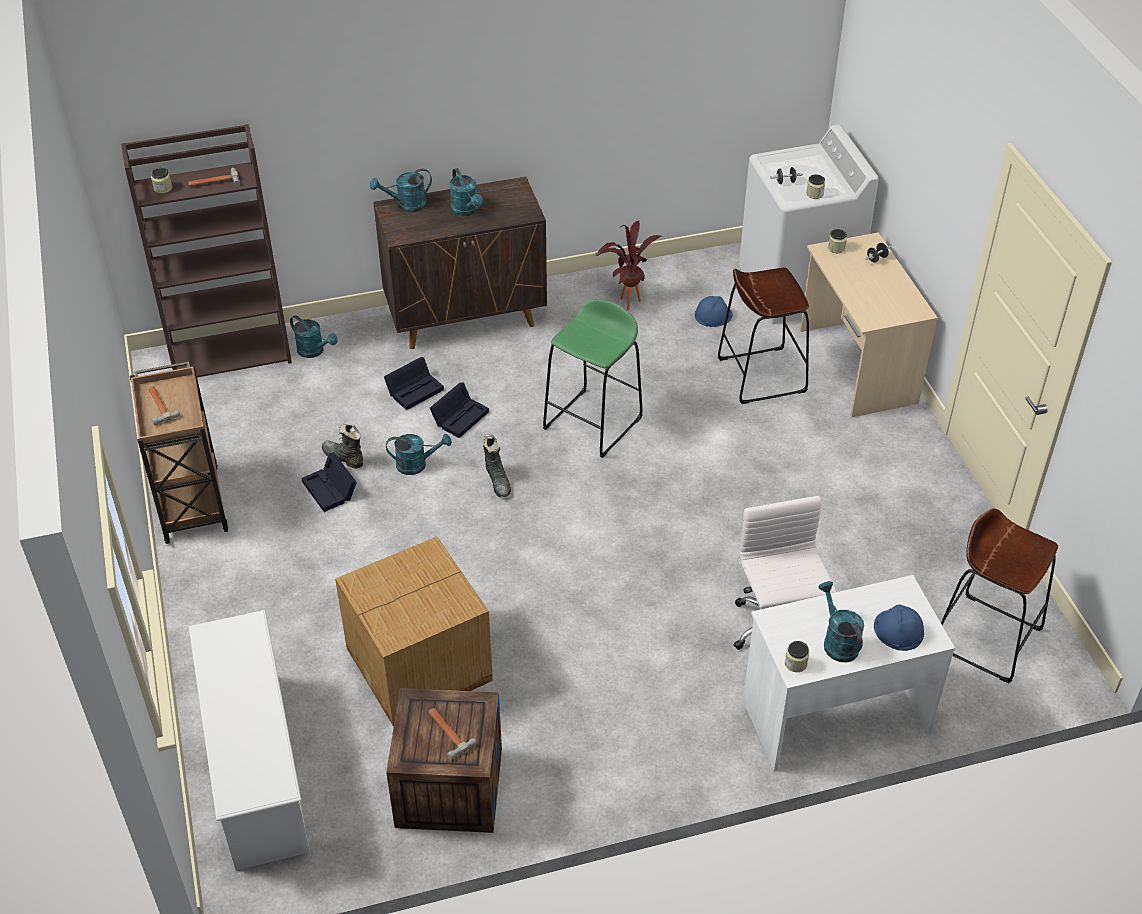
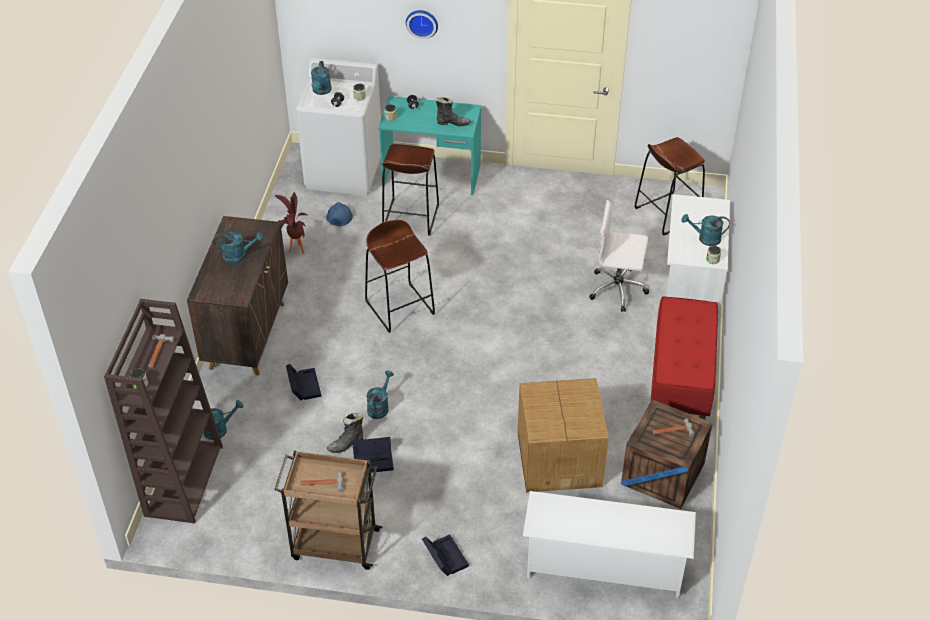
camera: 65 degrees left, 0 degrees up
turquoise watering can [370,169,432,212] -> turquoise watering can moved to [311,61,332,95]
black storage box [430,382,489,438] -> black storage box moved to [422,534,469,576]
black boot [483,434,511,497] -> black boot moved to [435,97,471,126]
green stool [543,299,643,458] -> brown stool [365,220,435,333]
beige desk [800,232,938,417] -> turquoise desk [378,96,481,195]
blue hard hat [874,605,924,651] -> none
none -> wall clock [406,10,438,39]
none -> red bench [650,297,718,420]

